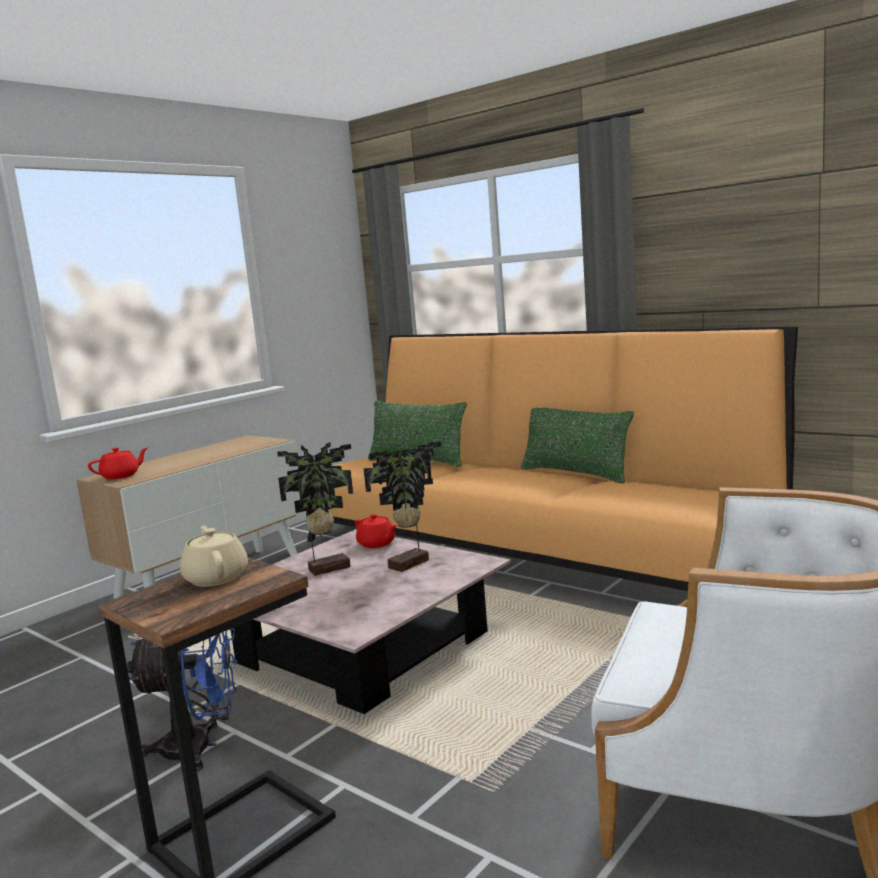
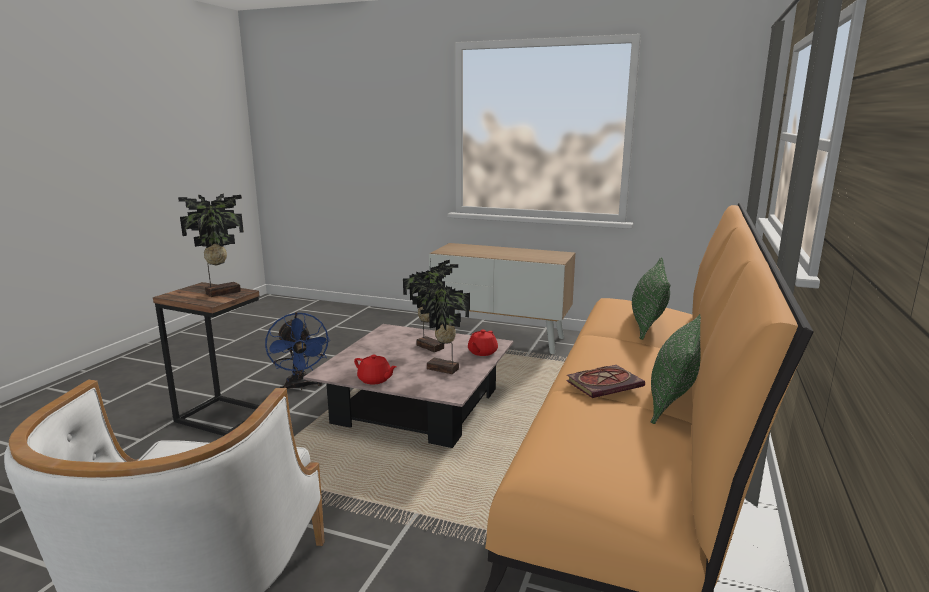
camera: 70 degrees right, 5 degrees up
red teapot [88,447,148,480] -> red teapot moved to [354,355,397,385]
beige teapot [180,525,248,587] -> potted plant [178,194,244,297]
none -> book [566,365,645,398]

